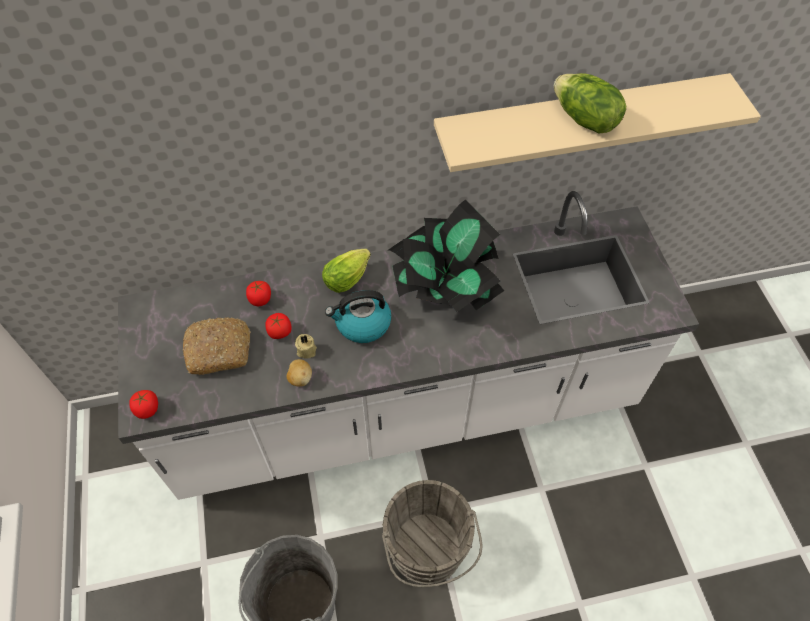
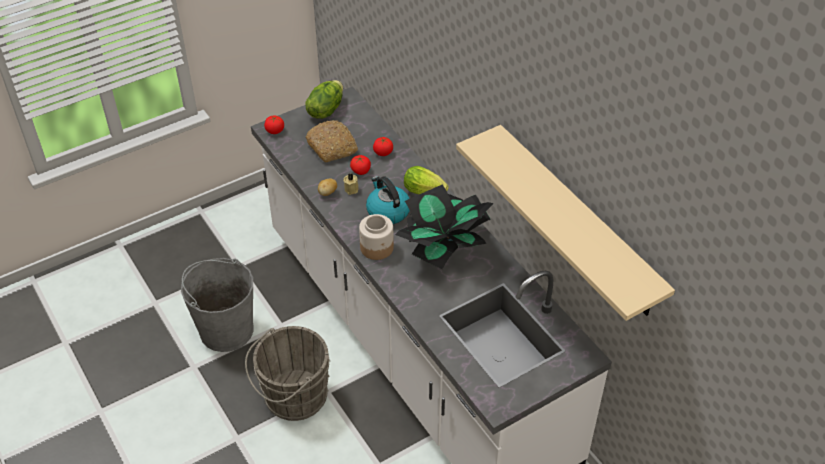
camera: 70 degrees right, 10 degrees down
lettuce [554,73,626,134] -> lettuce moved to [305,80,343,119]
none -> jar [359,214,394,260]

